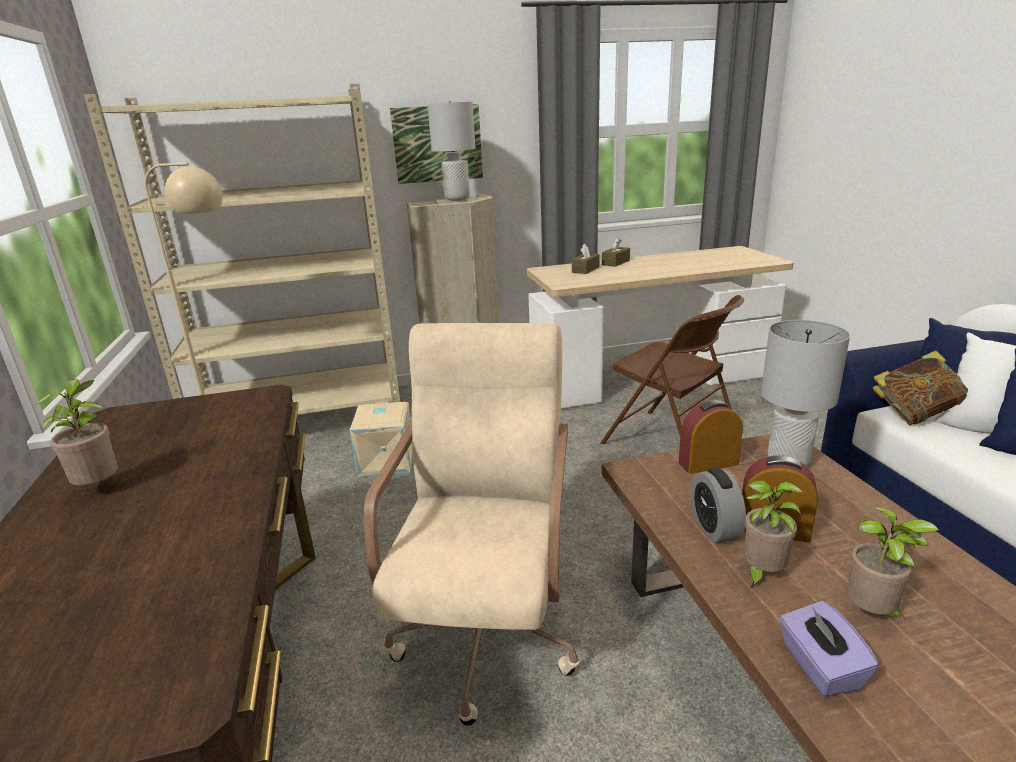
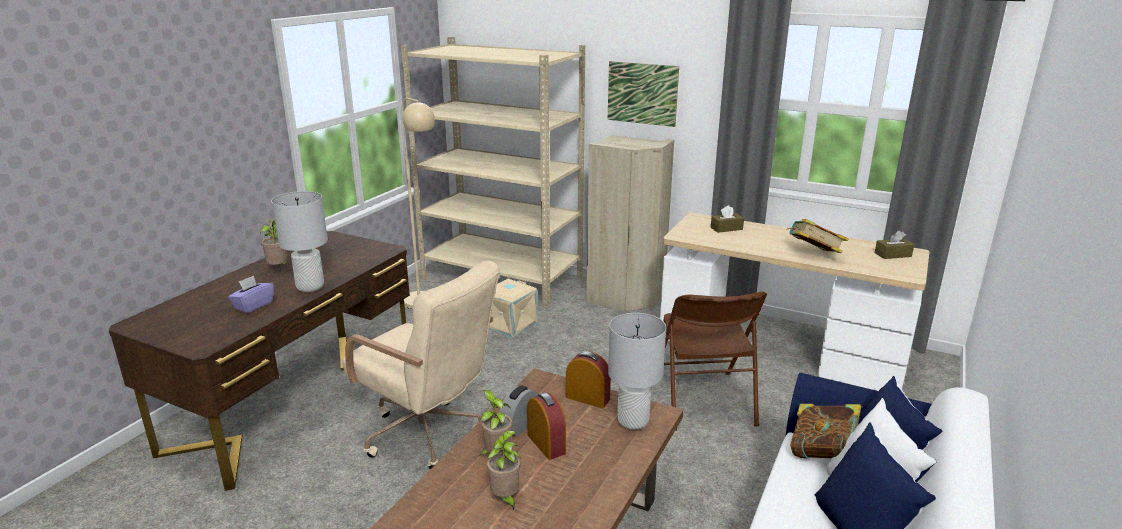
camera: 40 degrees right, 0 degrees up
beige office chair [364,323,580,726] -> beige office chair turned 75 degrees clockwise [342,260,500,469]
grey table lamp [427,101,475,201] -> grey table lamp moved to [271,191,328,292]
brown tissue box [602,237,630,267] -> brown tissue box moved to [875,231,914,259]
purple tissue box [779,601,879,696] -> purple tissue box moved to [228,275,274,314]
none -> book [787,219,849,253]

